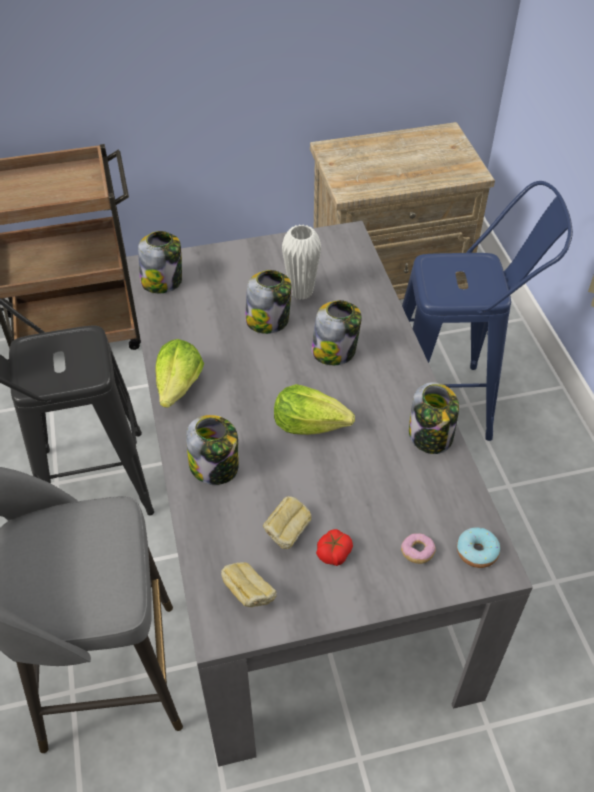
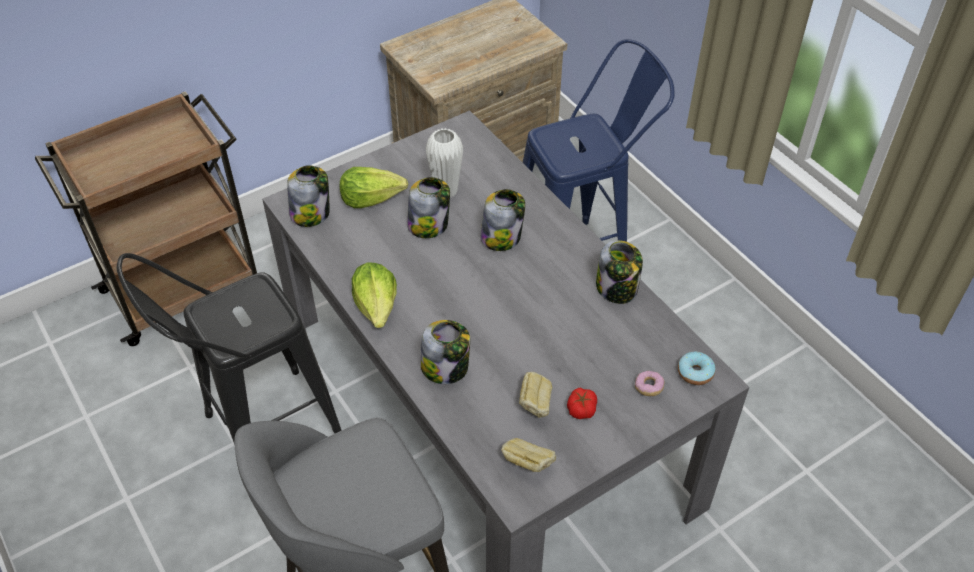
camera: 20 degrees left, 0 degrees up
lettuce [274,384,355,435] -> lettuce moved to [340,167,408,208]

